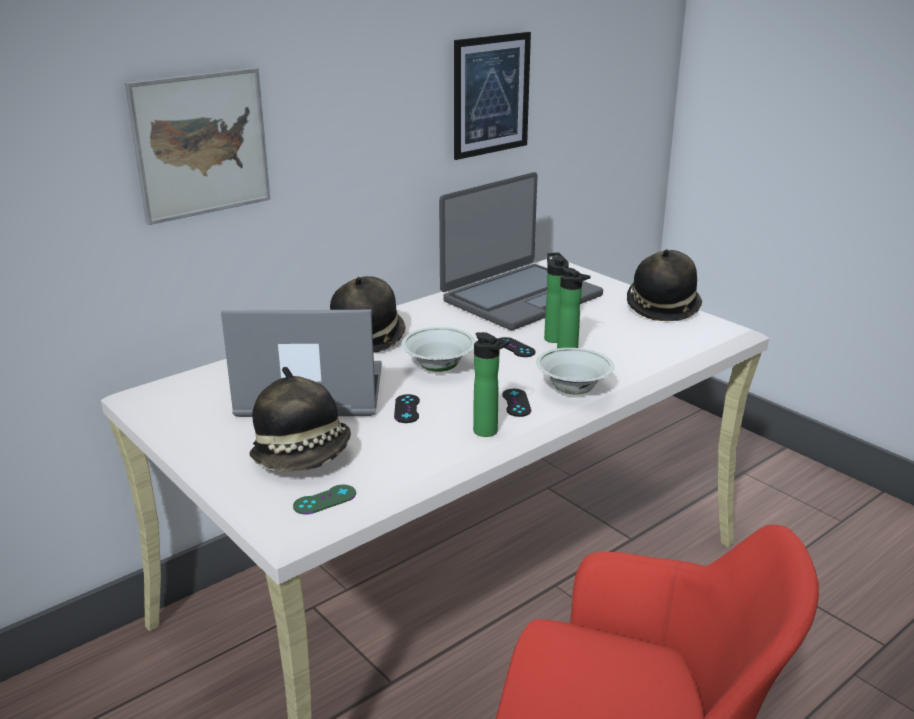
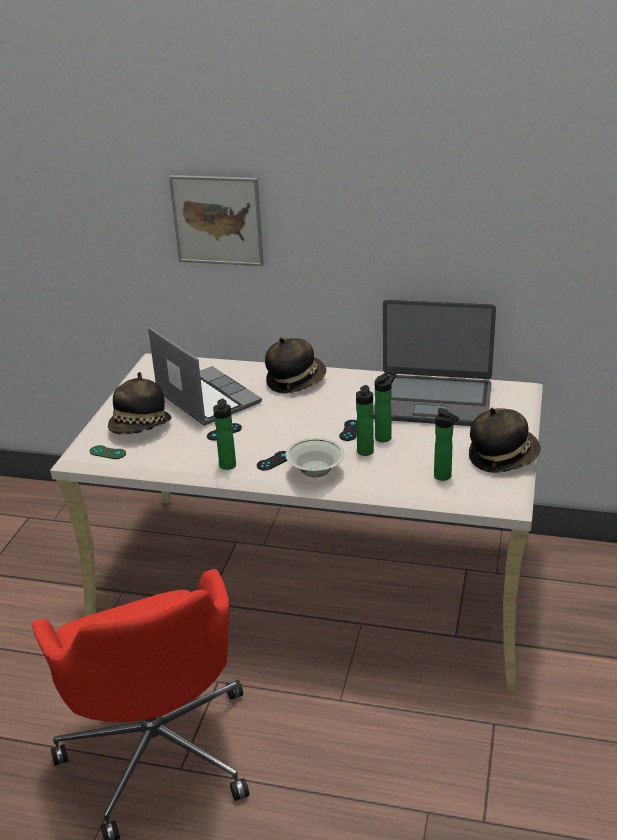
camera: 55 degrees right, 5 degrees up
white bowl [401,327,476,372] -> none
picture [454,32,531,160] -> none
none -> bottle [434,408,459,481]

